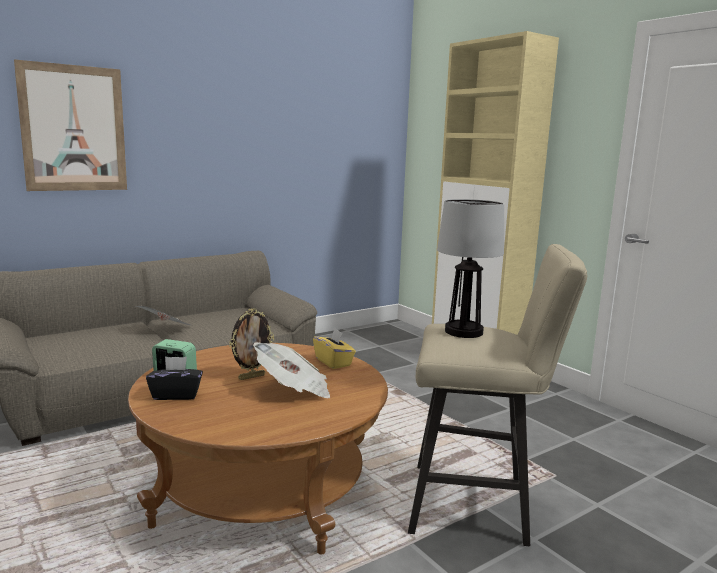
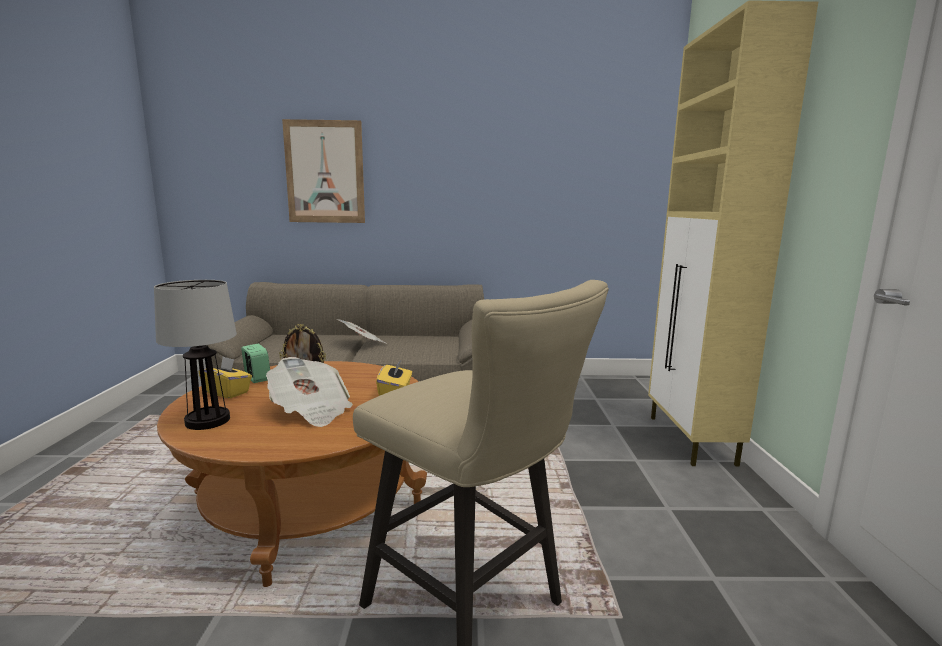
camera: 35 degrees right, 0 degrees up
black tissue box [146,357,203,400] -> yellow tissue box [199,356,252,399]
table lamp [437,199,504,338] -> table lamp moved to [154,280,237,430]

